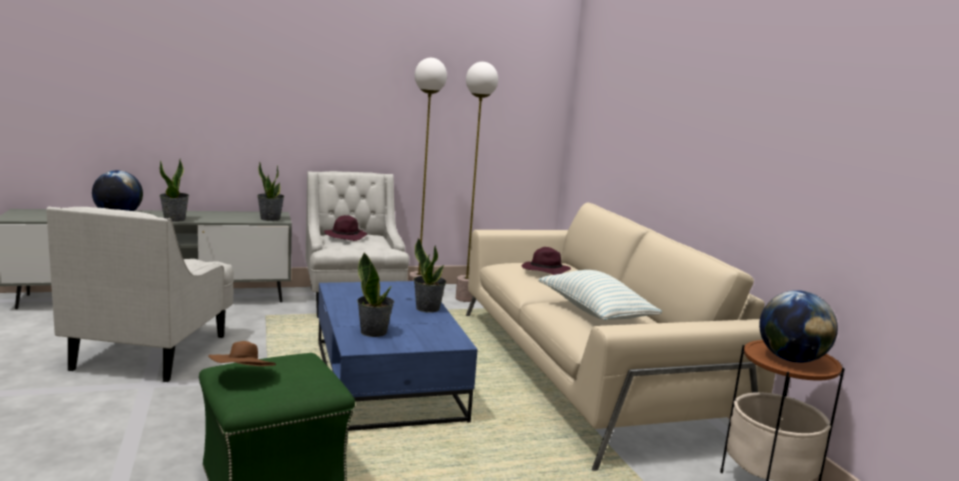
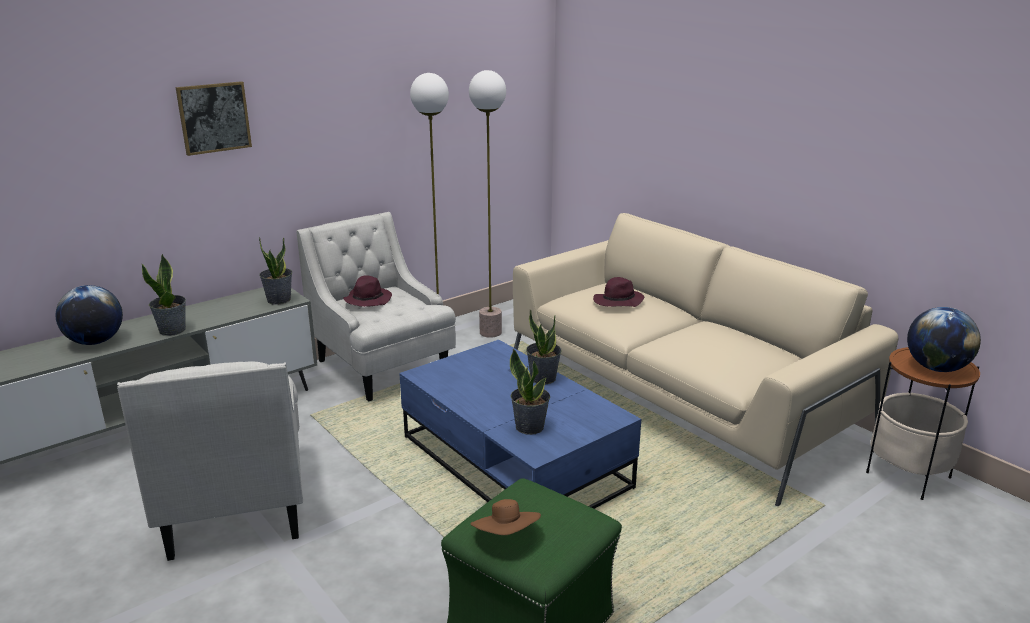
camera: 20 degrees left, 10 degrees up
pillow [538,270,662,321] -> none
none -> picture [175,81,252,156]

